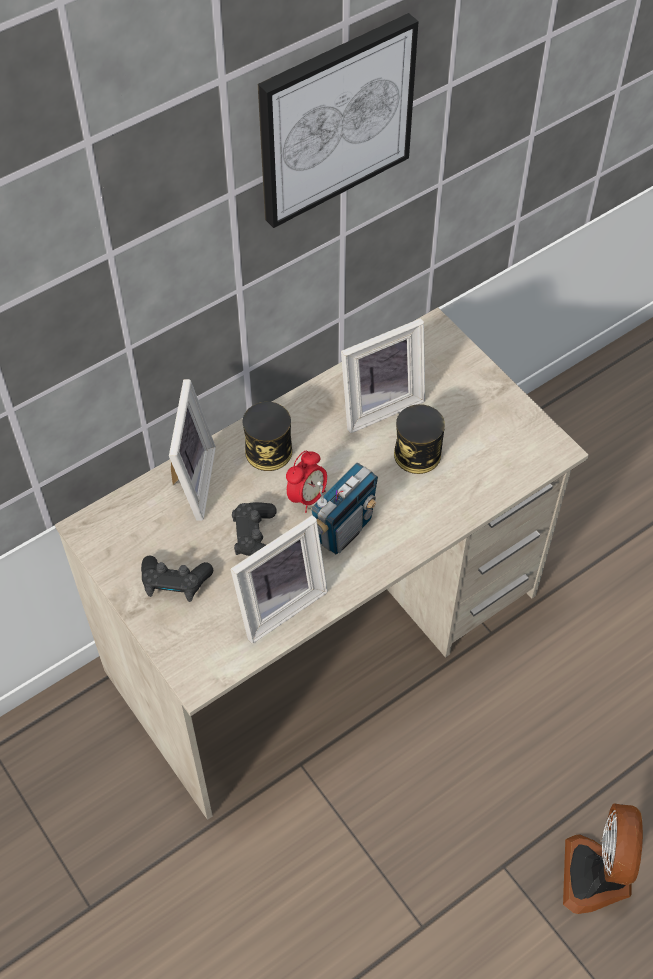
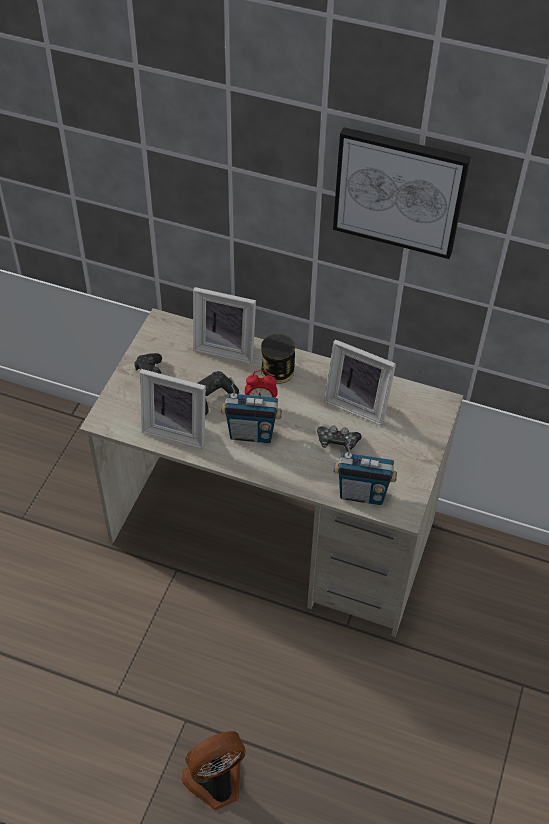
camera: 55 degrees right, 5 degrees down
picture frame [169,379,216,521] -> picture frame turned 45 degrees clockwise [193,287,256,363]
can [394,404,445,474] -> game controller [317,426,362,452]
none -> radio [333,436,397,505]

